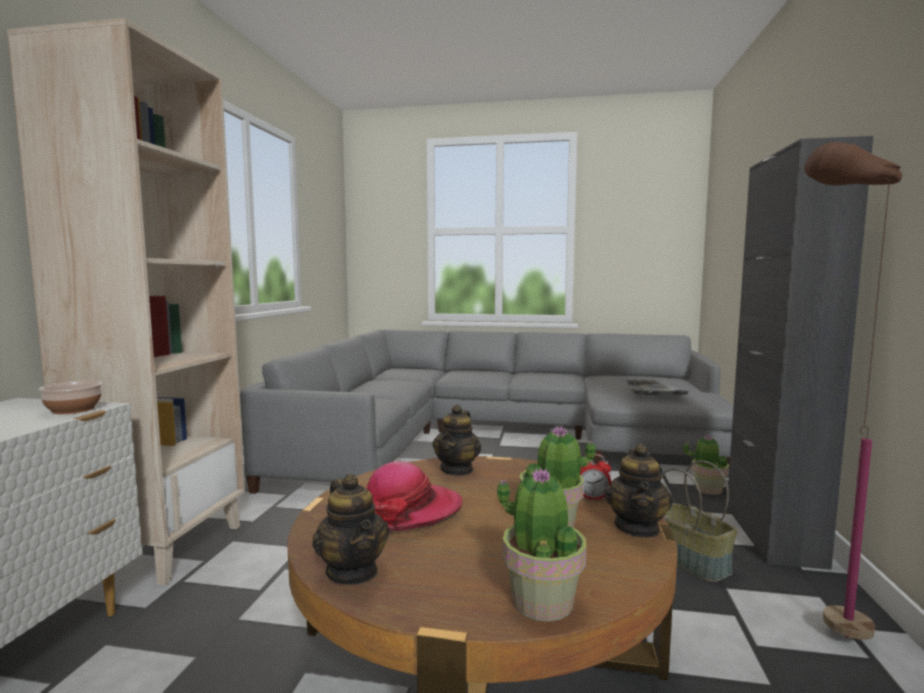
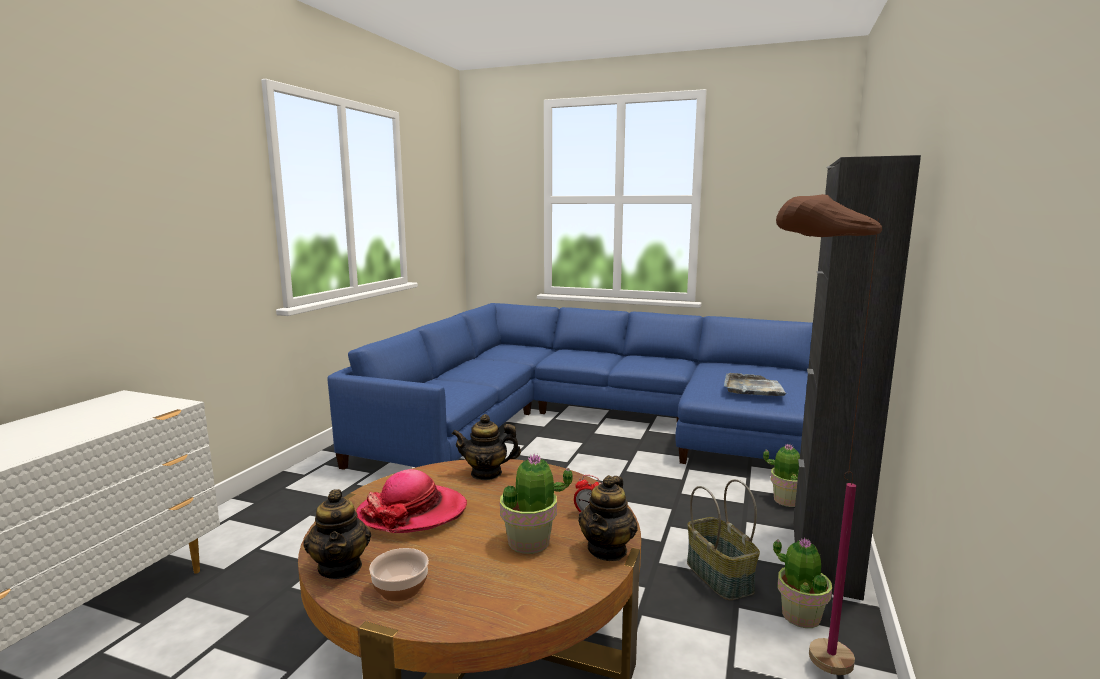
camera: 10 degrees right, 5 degrees up
beige bookcase [7,18,245,586] -> none
bowl [39,380,102,414] -> bowl moved to [369,548,429,601]
grey sofa [240,329,734,494] -> blue sofa [327,303,813,470]
teapot [433,405,481,476] -> teapot turned 60 degrees clockwise [452,414,521,480]
potted plant [497,468,587,622] -> potted plant moved to [773,538,832,628]

